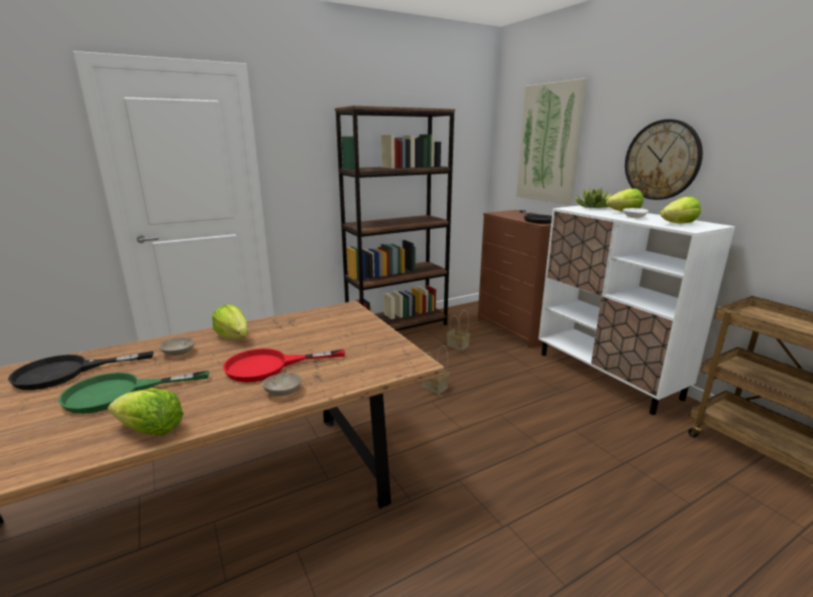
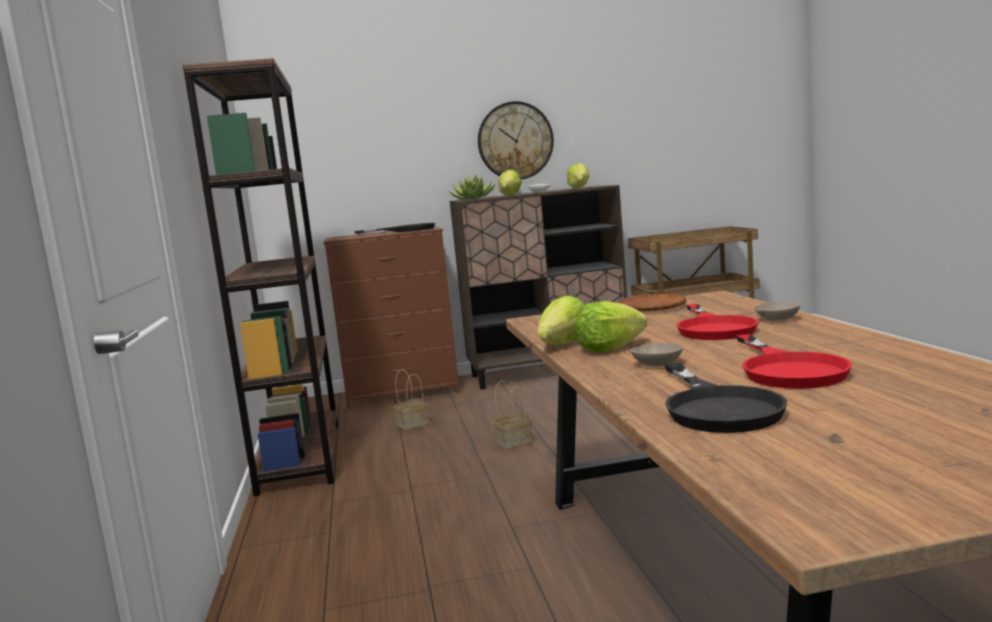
camera: 70 degrees left, 10 degrees down
green frying pan [58,370,210,414] -> red frying pan [736,334,852,389]
lettuce [108,388,184,435] -> lettuce moved to [537,295,585,345]
picture [516,78,588,205] -> none
white cabinet [539,205,735,415] -> brown cabinet [450,185,627,390]
none -> brown plate [617,294,687,311]

